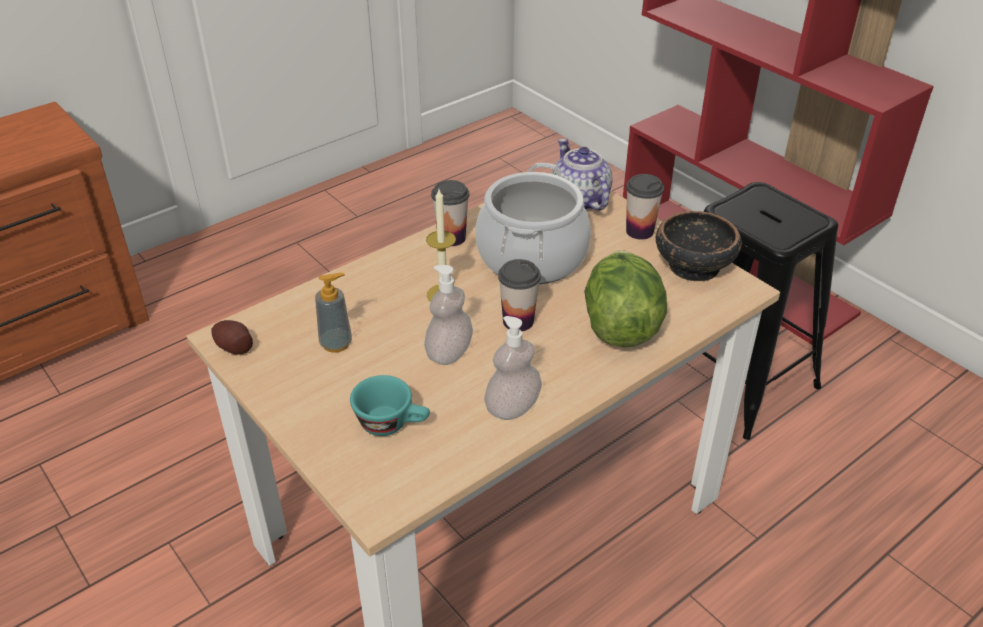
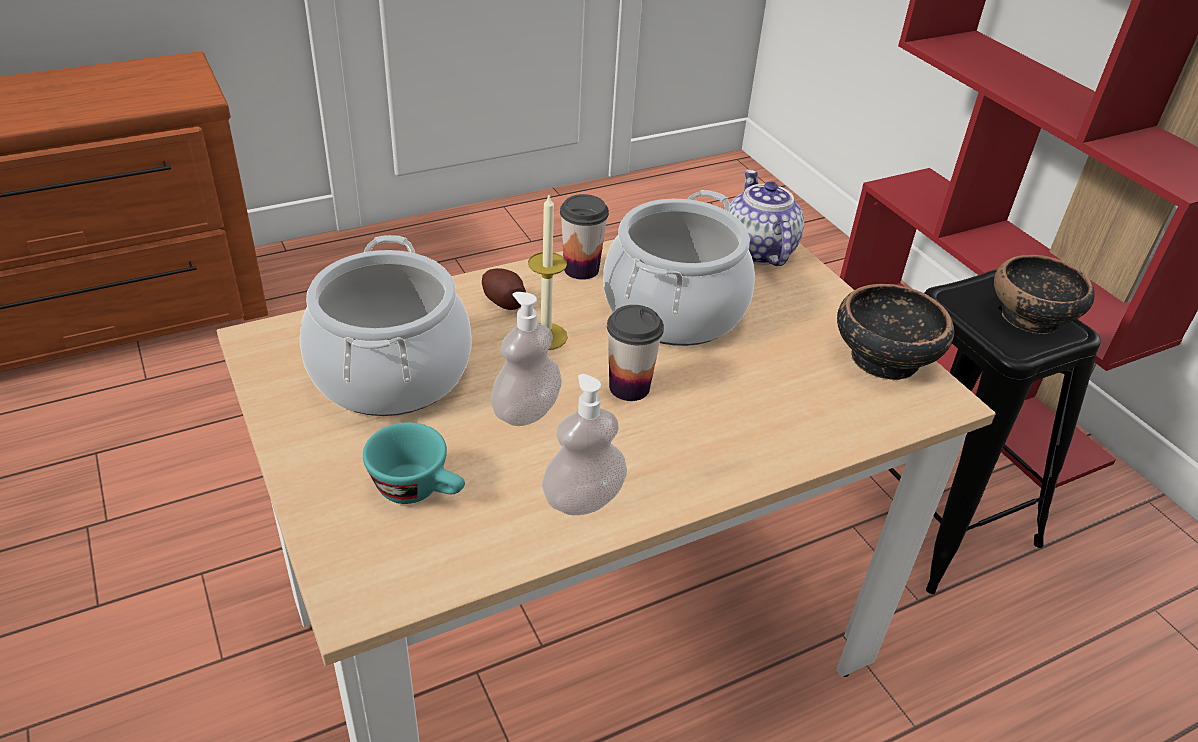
camera: 10 degrees right, 0 degrees up
potato [211,320,253,355] -> potato moved to [482,268,526,310]
soap dispenser [315,273,352,353] -> cooking pot [300,235,471,416]
lettuce [584,250,667,348] -> none
cup [626,174,664,240] -> none
none -> bowl [994,255,1094,334]

